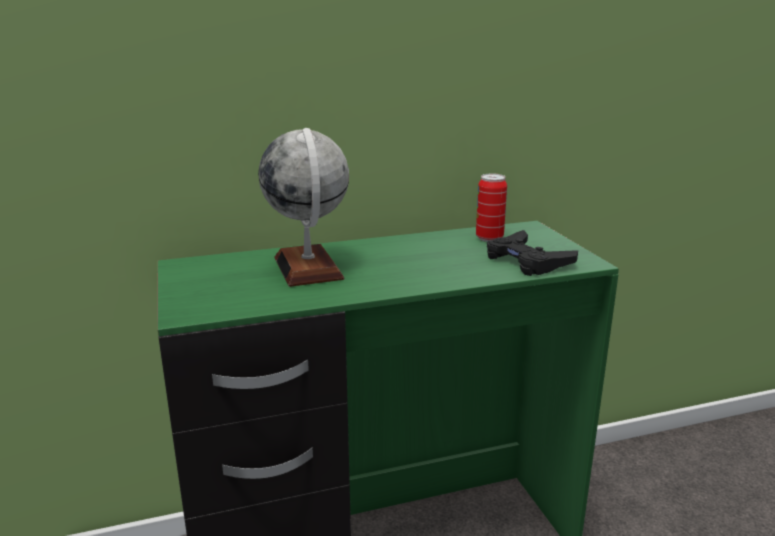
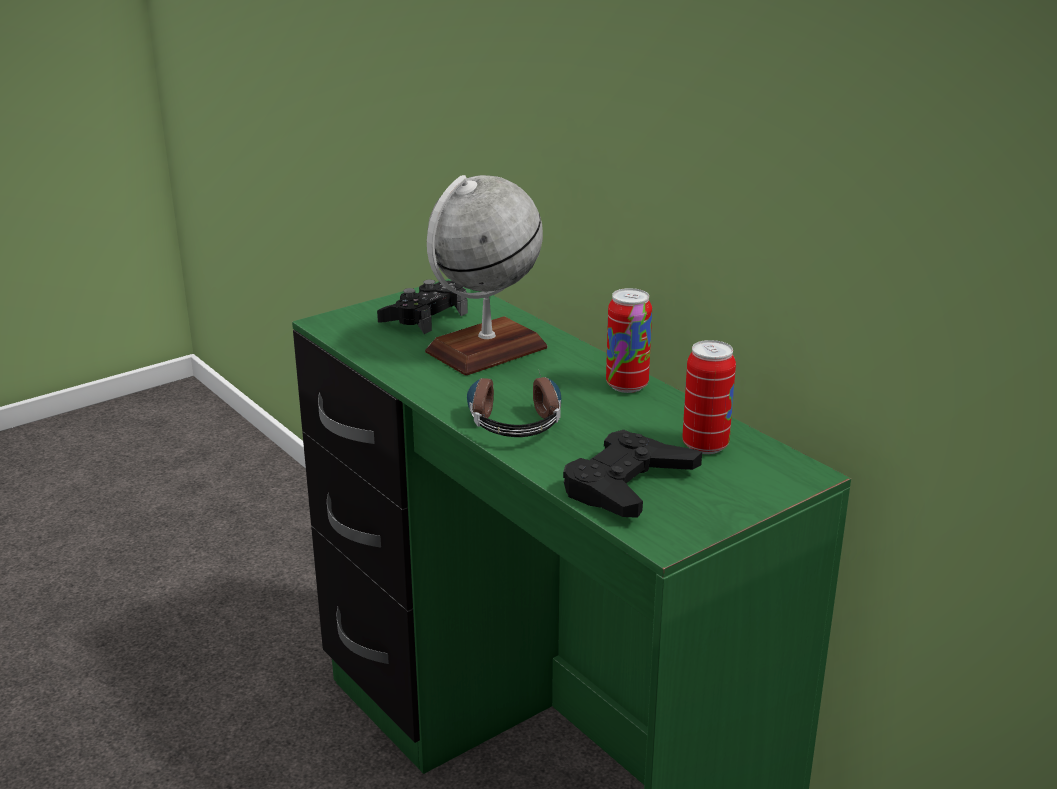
camera: 70 degrees right, 5 degrees up
none -> black game controller [377,279,468,334]
none -> headphones [467,372,561,437]
none -> can [606,288,652,393]

